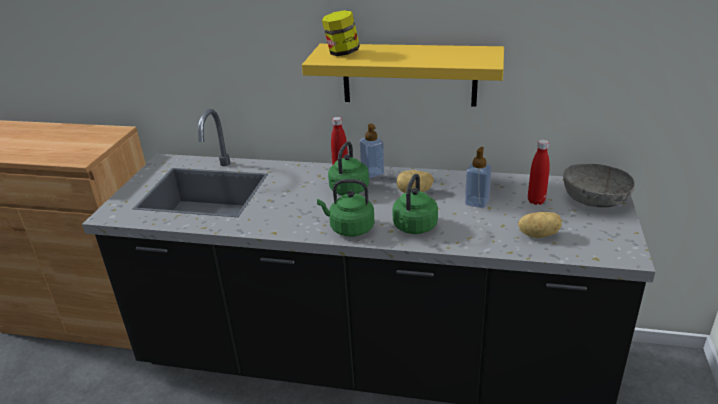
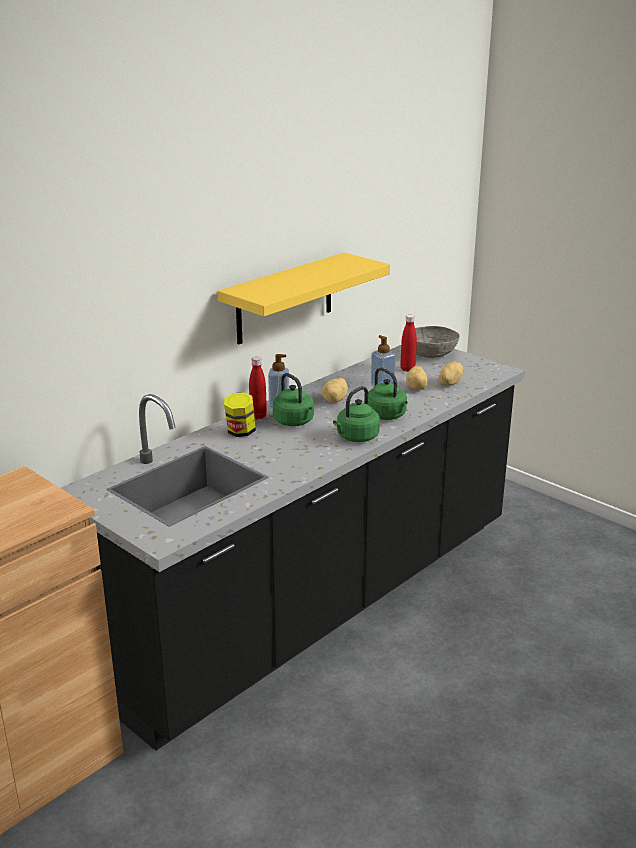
camera: 60 degrees left, 5 degrees down
jar [322,10,360,56] -> jar moved to [224,392,256,437]
none -> potato [406,366,428,390]

